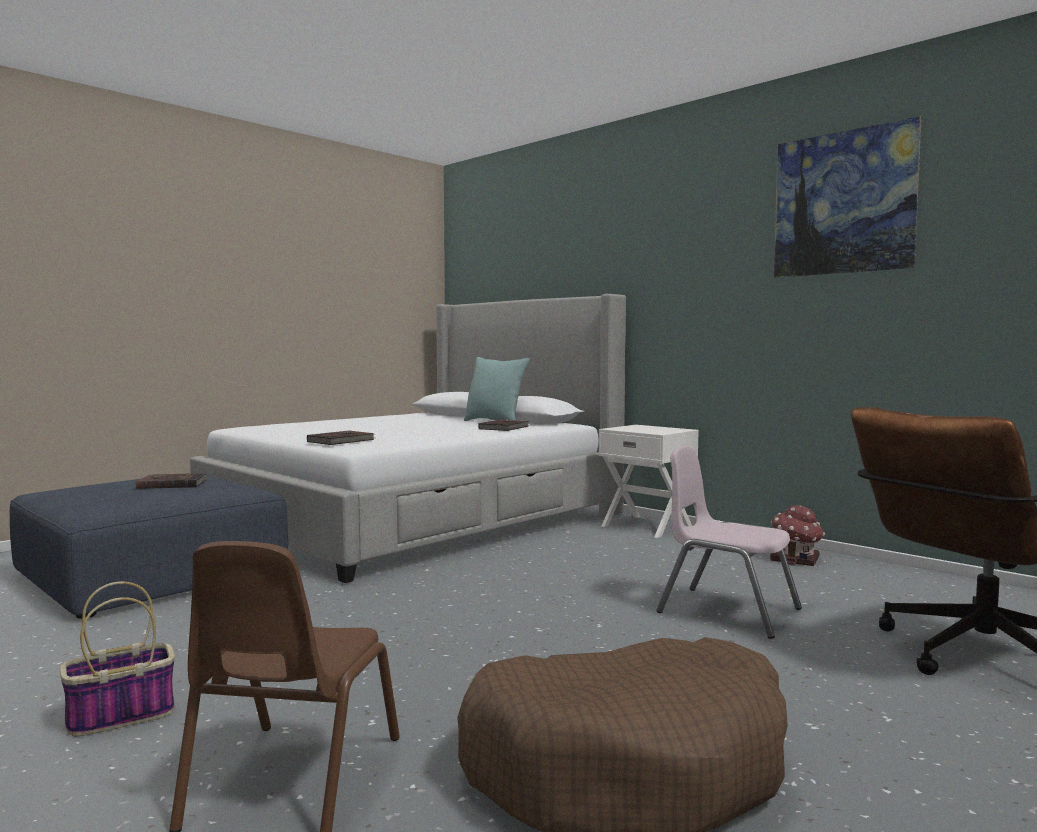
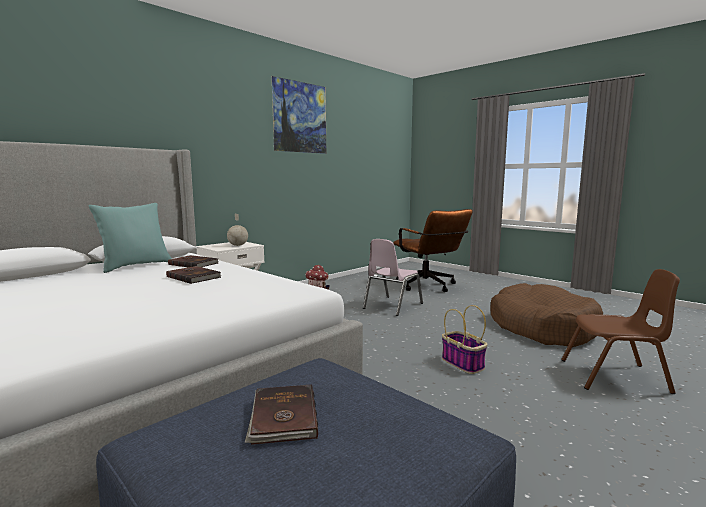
camera: 90 degrees left, 5 degrees up
basket [59,581,175,736] -> basket moved to [442,305,488,374]
brown book [307,431,375,445] -> brown book moved to [166,266,221,284]
none -> globe [227,214,248,246]

